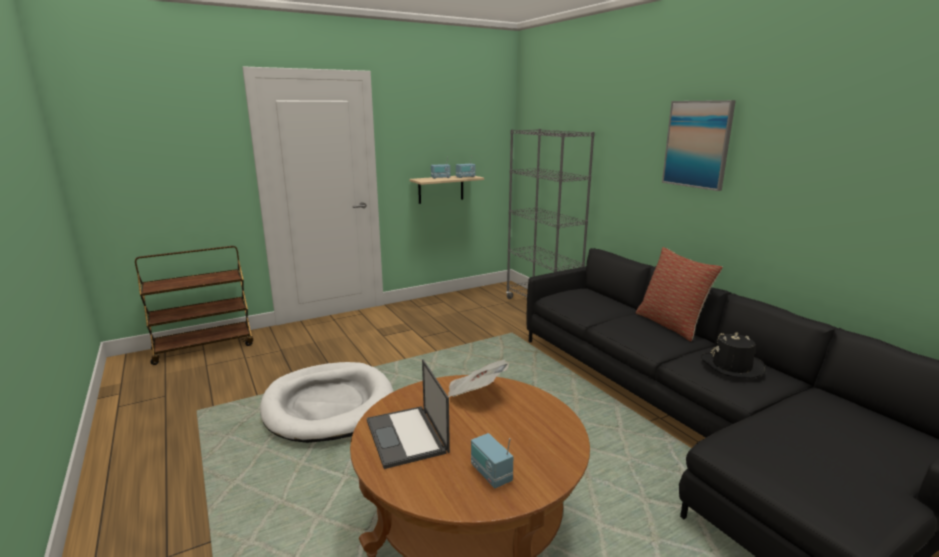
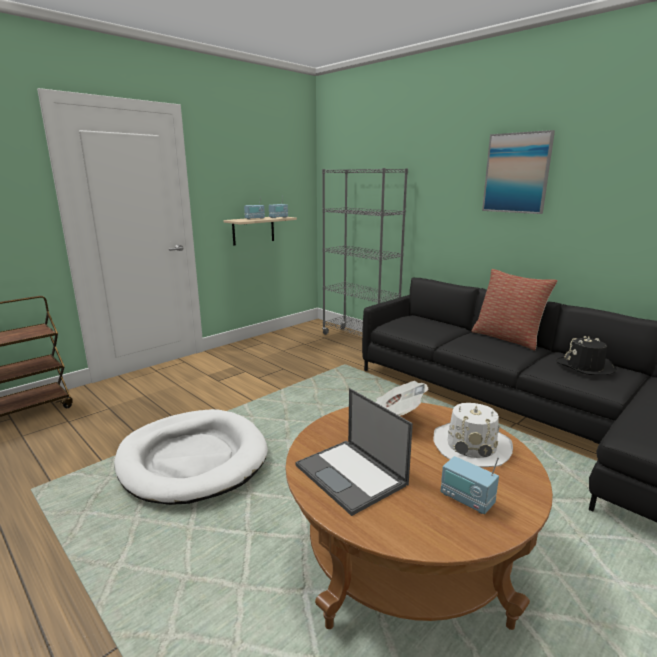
camera: 15 degrees left, 0 degrees up
none -> white hat [434,403,513,468]

